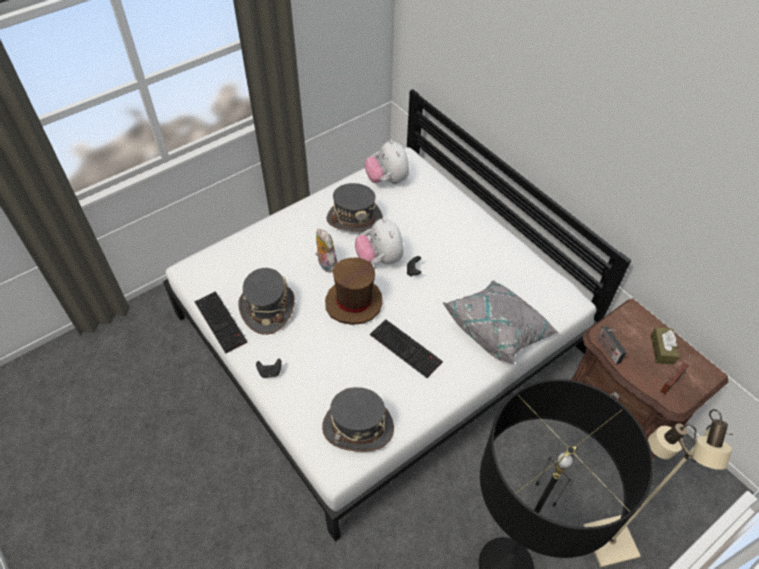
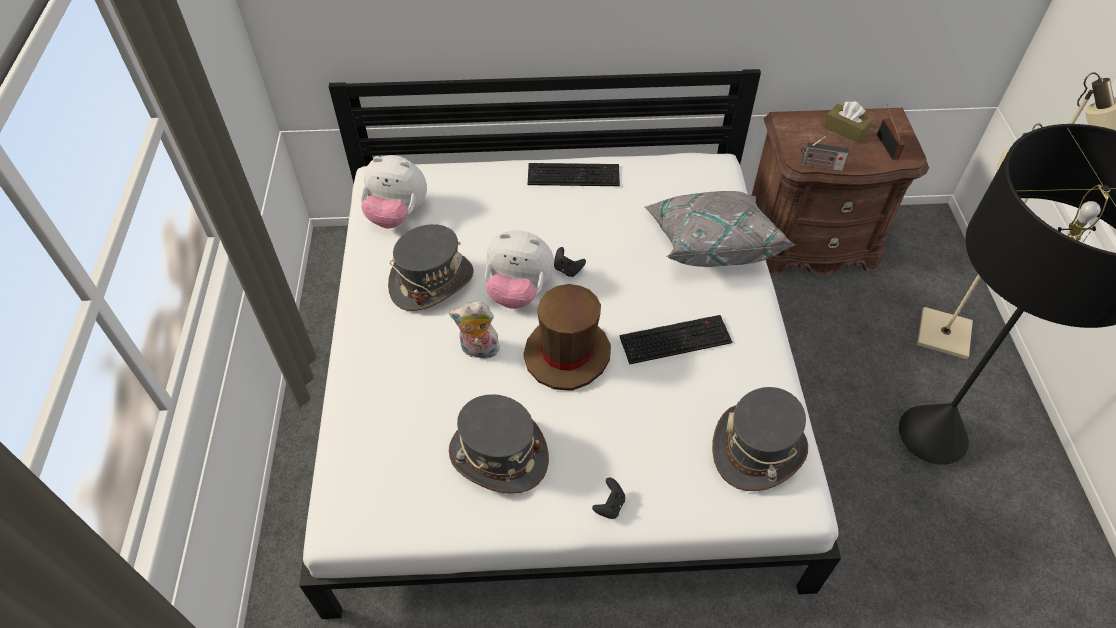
camera: 55 degrees left, 0 degrees up
keyboard [195,291,248,354] -> keyboard moved to [528,163,620,186]

